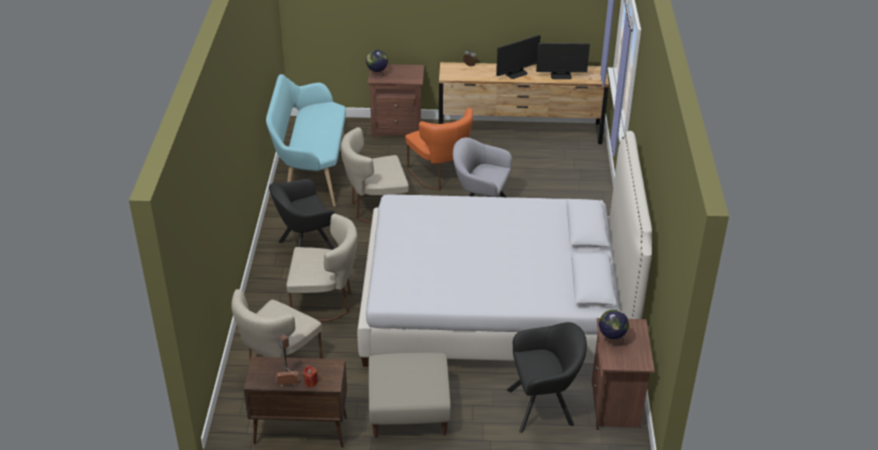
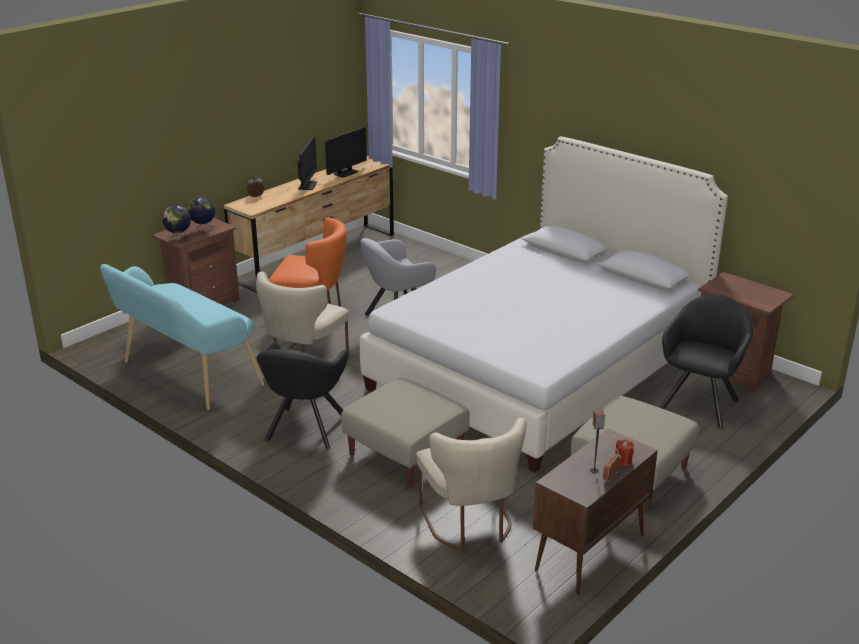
camera: 50 degrees left, 10 degrees down
beige chair [286,214,358,322] -> beige ottoman [341,378,470,488]
globe [599,310,629,346] -> globe moved to [187,197,216,233]

